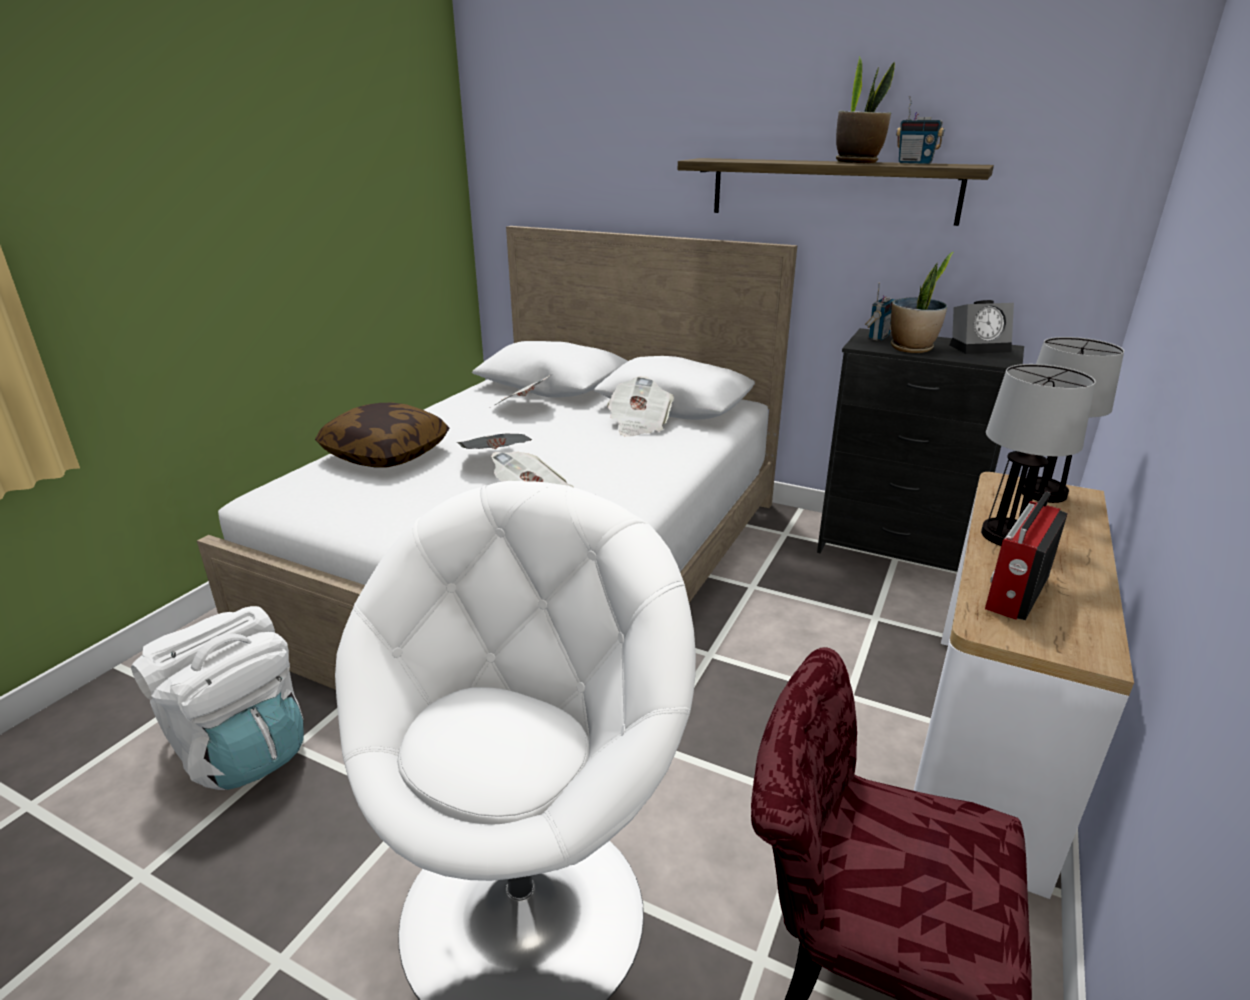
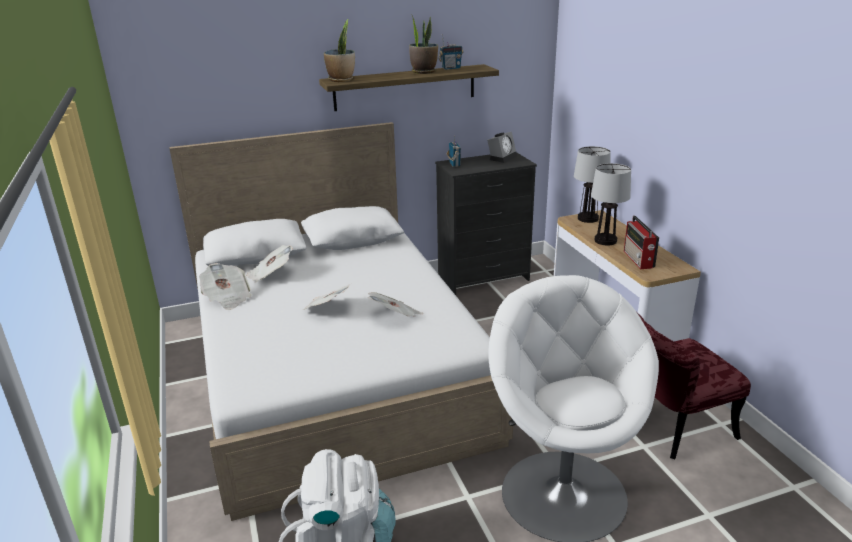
camera: 45 degrees left, 0 degrees up
pillow [315,403,449,467] -> none
newspaper [607,376,674,437] -> newspaper moved to [199,263,252,310]
potted plant [891,252,954,353] -> potted plant moved to [324,19,355,82]

